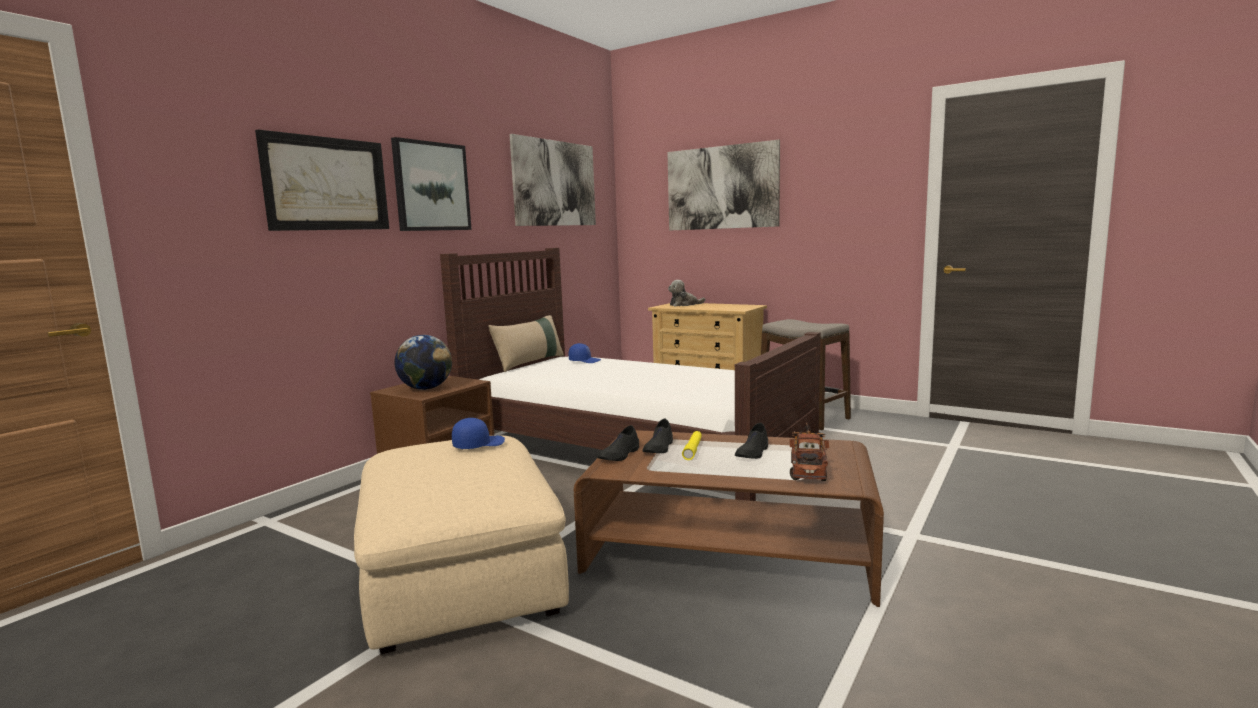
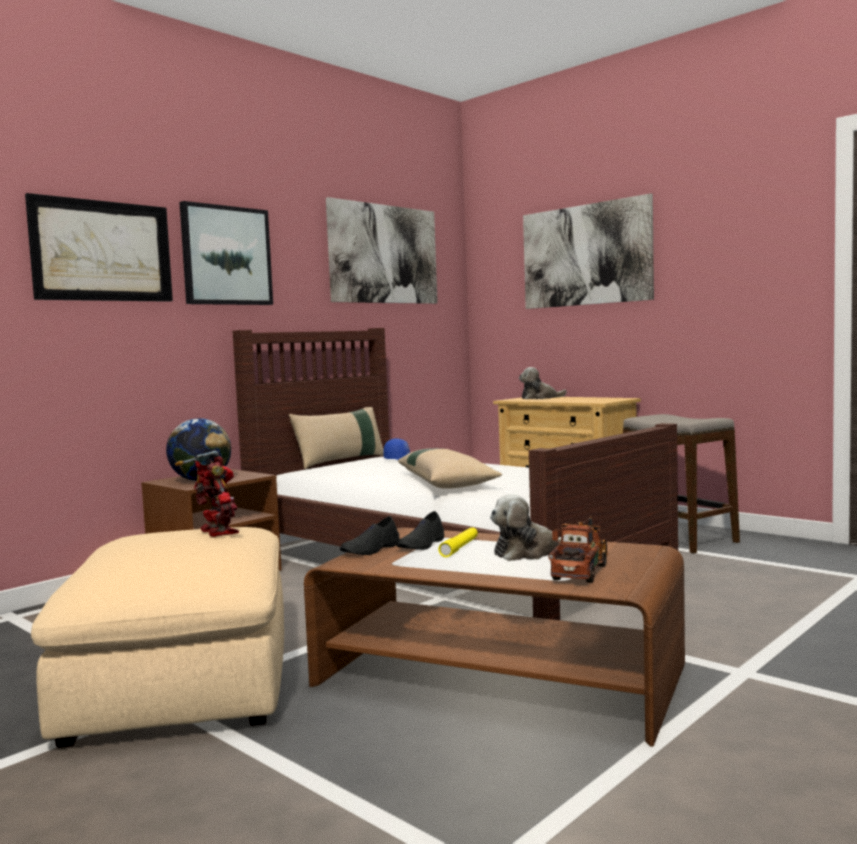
camera: 10 degrees right, 5 degrees down
blue cap [452,418,505,449] -> toy robot [175,450,239,537]
black shoe [735,422,768,459] -> plush toy [490,494,561,561]
none -> beige pillow [398,448,502,489]

